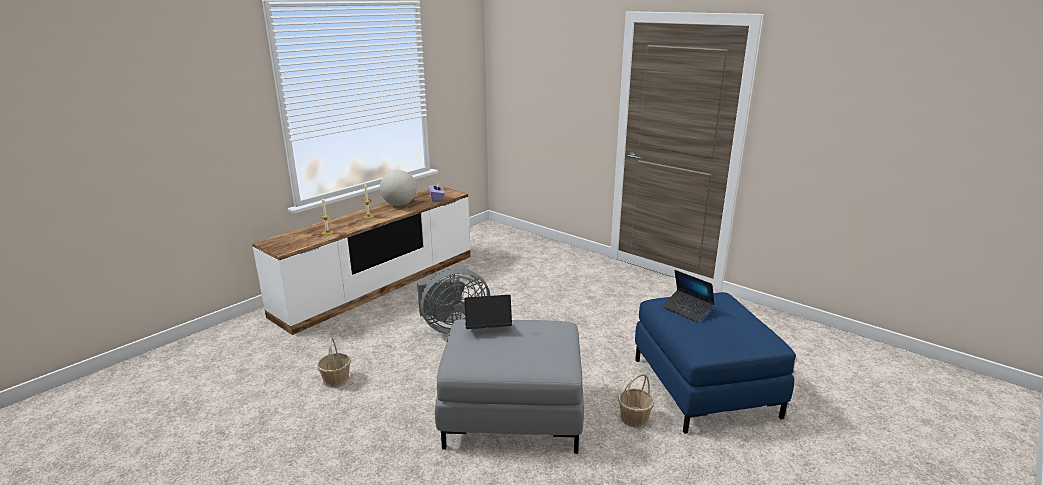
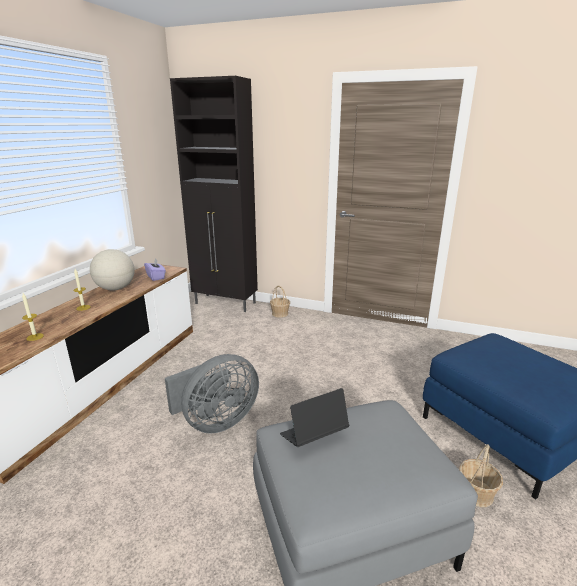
camera: 20 degrees left, 0 degrees up
basket [317,337,351,387] -> basket moved to [270,286,290,318]
laptop [662,270,715,323] -> none
none -> black cabinet [170,76,258,312]

